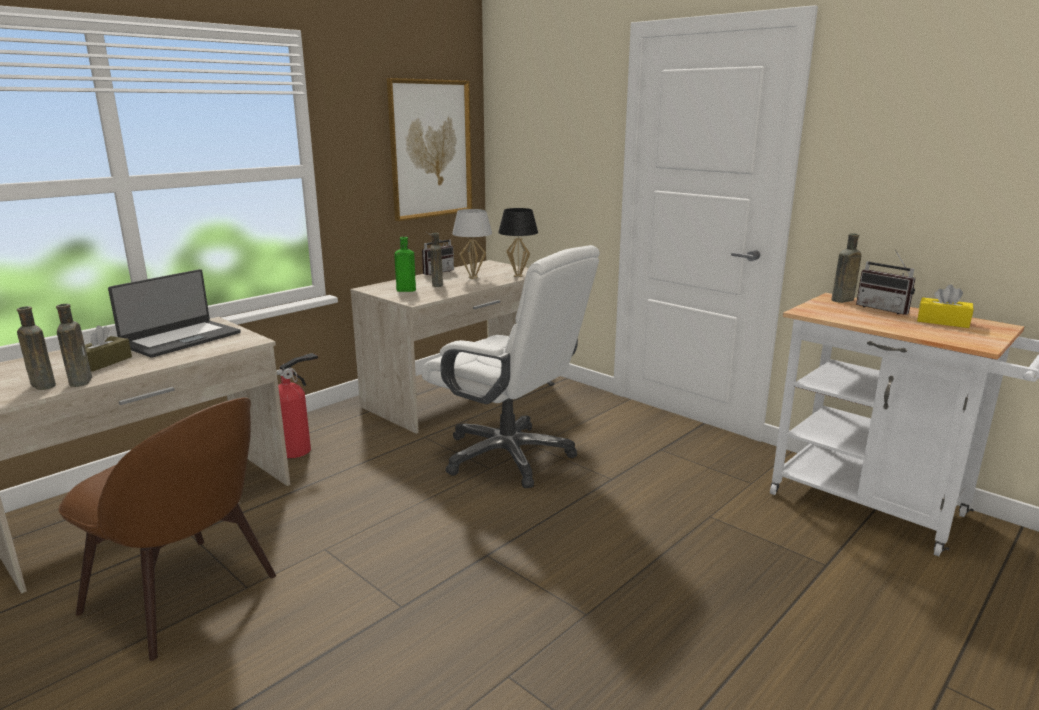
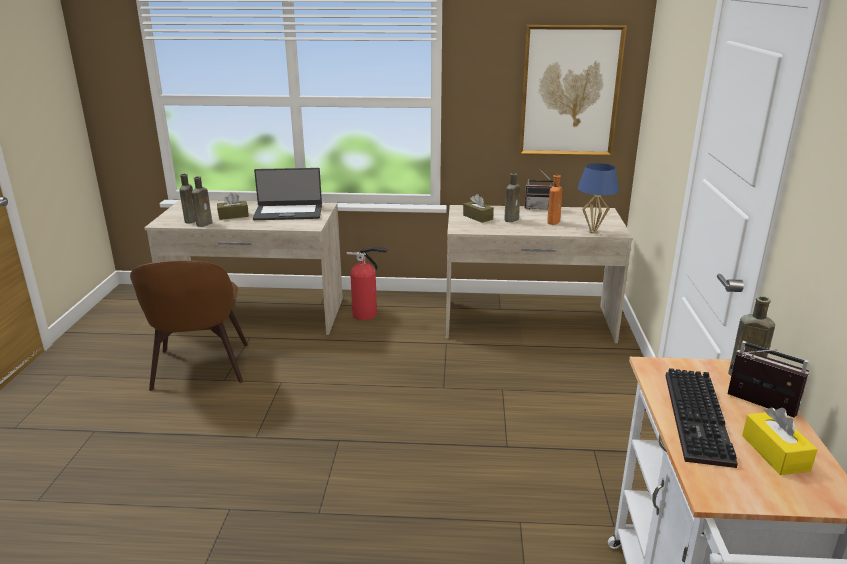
camera: 50 degrees right, 5 degrees up
green bottle [394,237,416,292] -> brown tissue box [463,194,494,223]
white office chair [422,245,600,488] -> none
white table lamp [452,209,492,279] -> orange bottle [547,175,562,225]
black table lamp [498,208,538,277] -> blue table lamp [577,163,619,234]
radio [856,250,916,315] -> radio turned 120 degrees clockwise [727,341,809,417]
none -> keyboard [666,368,738,468]

